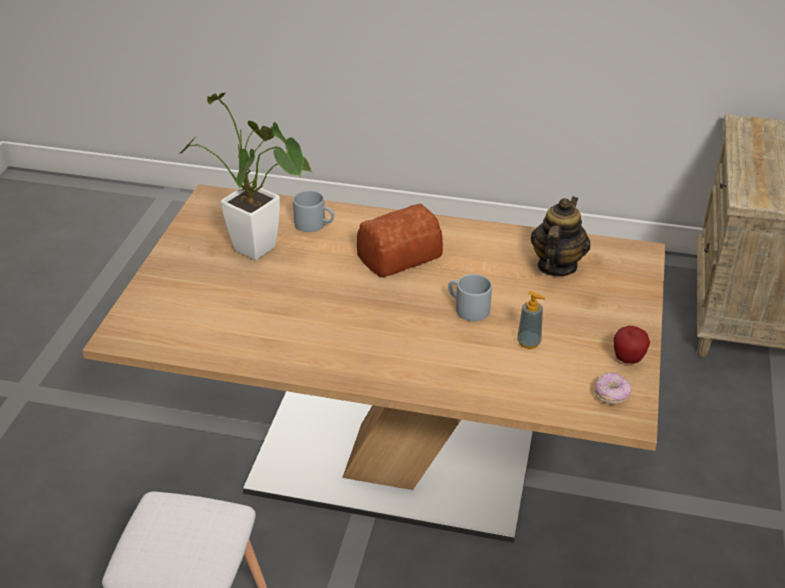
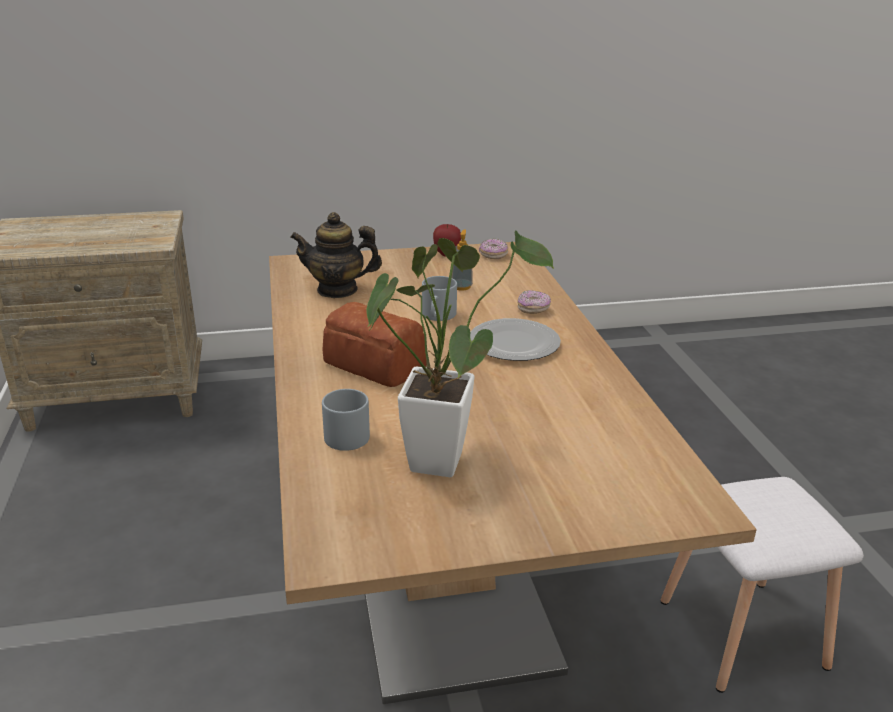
camera: 115 degrees left, 10 degrees down
none -> plate [470,318,561,361]
none -> donut [517,290,551,314]

